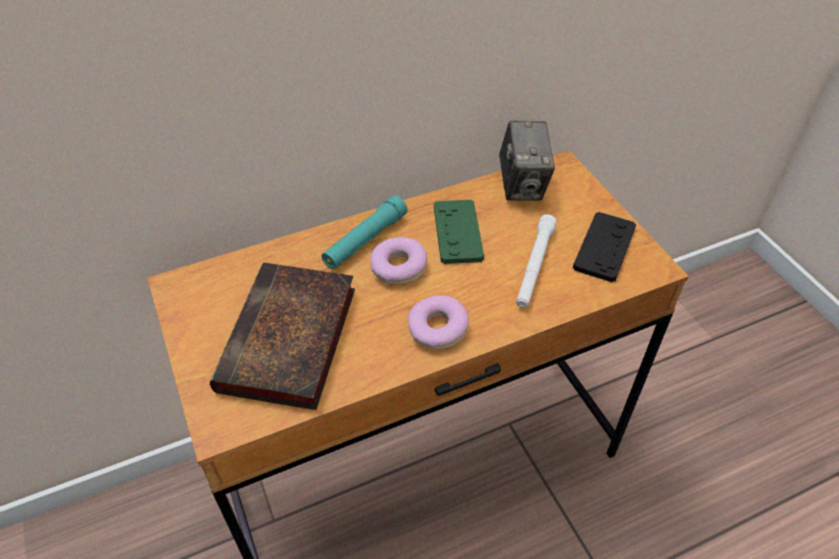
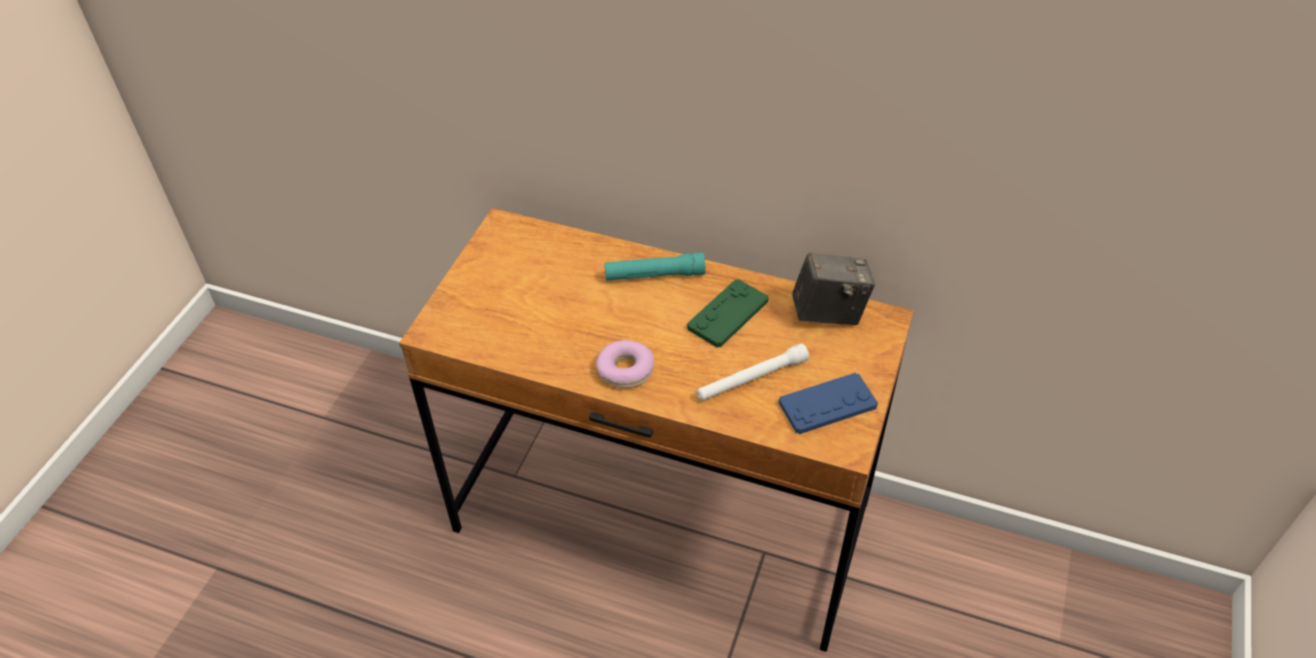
camera: 45 degrees right, 0 degrees up
book [210,262,355,410] -> none
donut [371,237,427,285] -> none
camera [499,121,555,201] -> camera turned 135 degrees counterclockwise [792,253,875,325]
black game controller [573,212,636,283] -> blue game controller [779,373,878,434]

